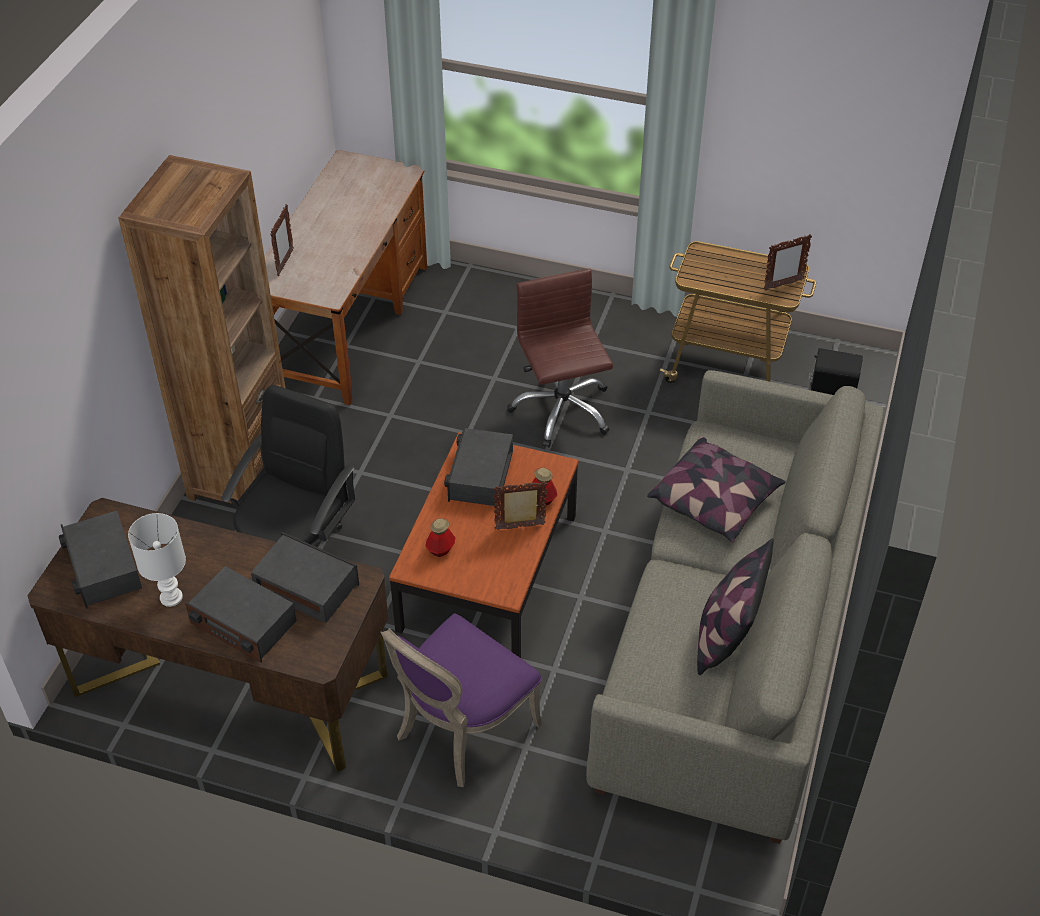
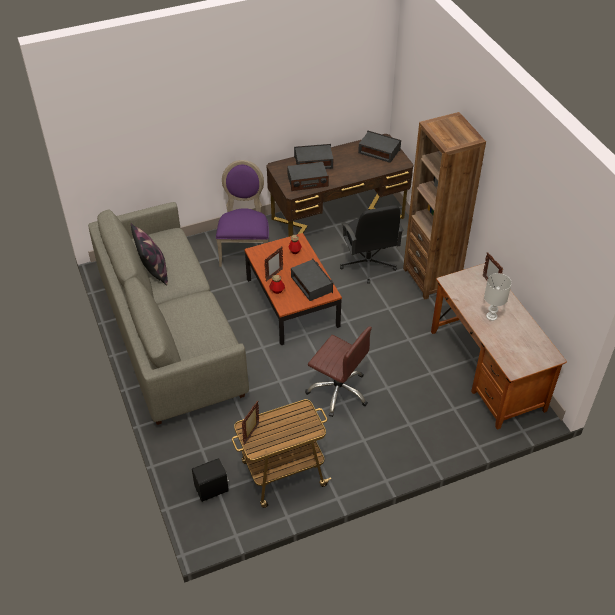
camera: 140 degrees right, 0 degrees up
white table lamp [128,513,186,607] -> white table lamp moved to [484,273,512,321]
pillow [647,436,786,543] -> none

